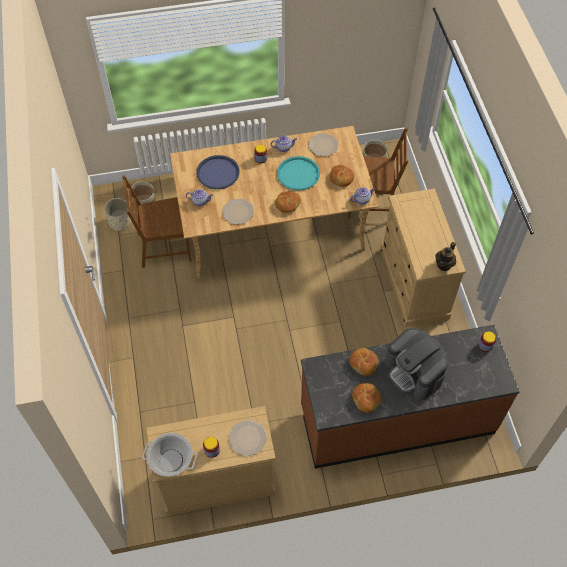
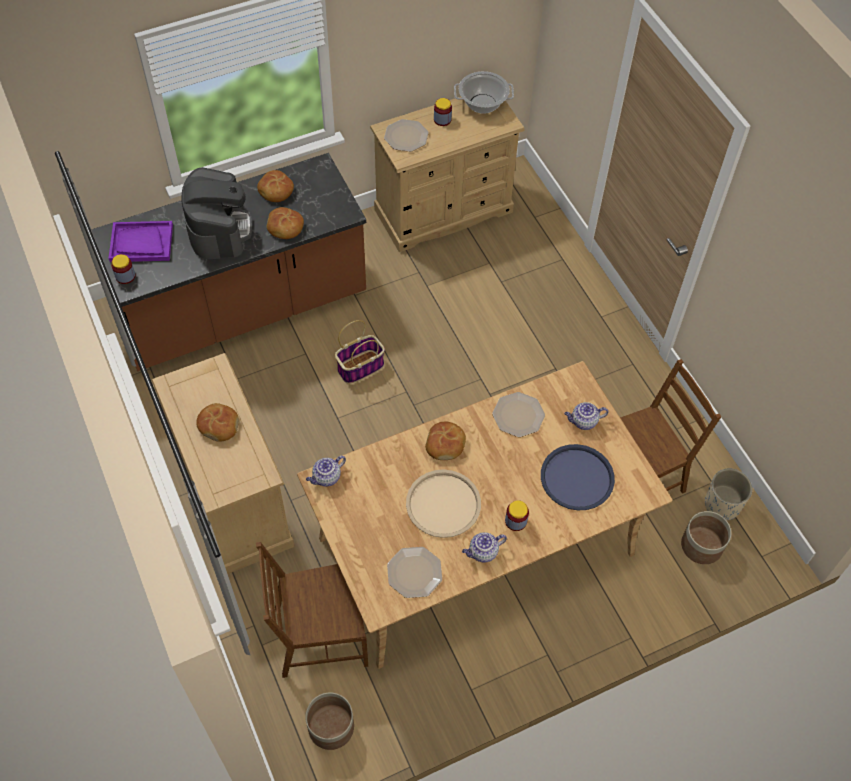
camera: 165 degrees right, 0 degrees up
turquoise tray [277,156,320,191] -> beige tray [406,469,481,538]
bread [329,165,354,187] -> bread moved to [196,403,239,442]
coffee machine [385,328,448,400] -> coffee machine turned 45 degrees clockwise [182,167,252,259]
teapot [436,242,456,271] -> none
none -> purple tray [108,221,173,262]
none -> basket [335,320,385,384]

